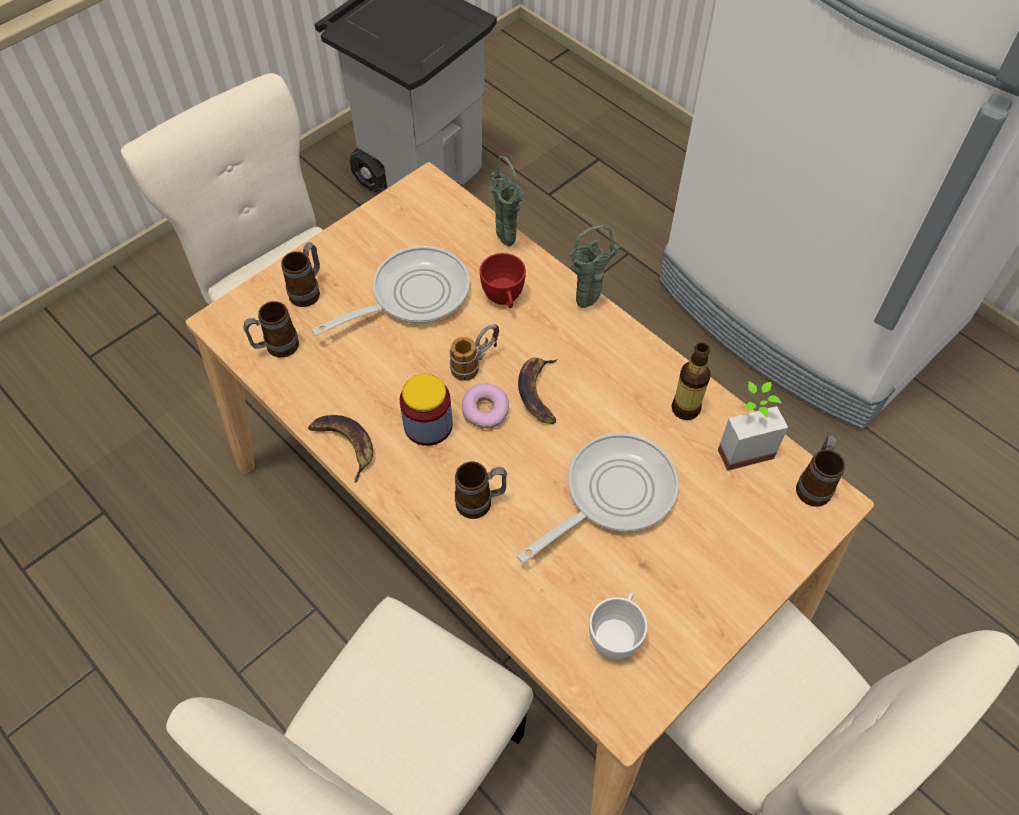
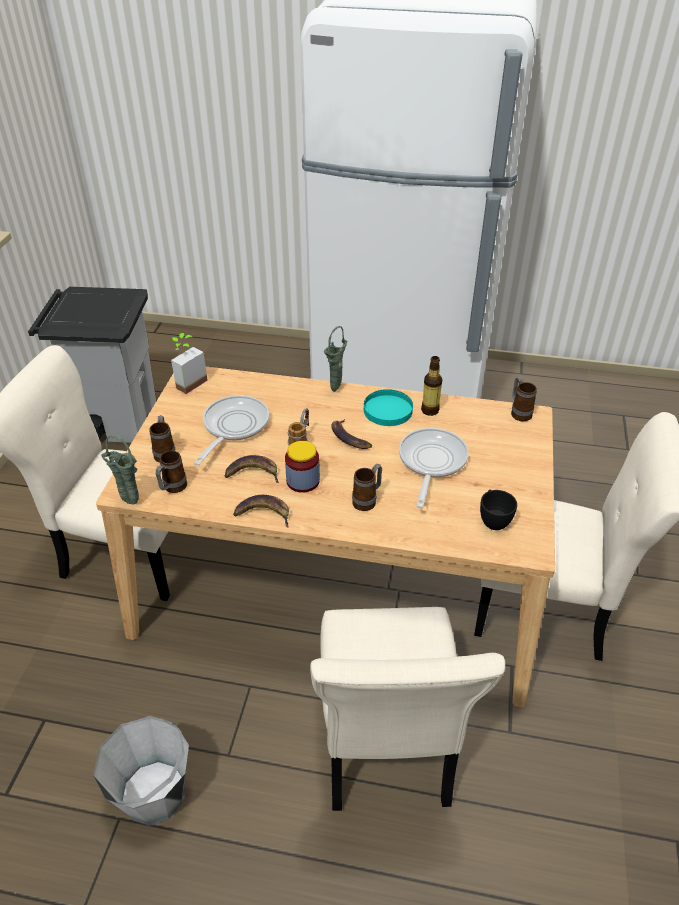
camera: 35 degrees left, 15 degrees down
donut [462,383,509,429] -> none
red cup [480,253,526,308] -> none
green vase [489,156,523,247] -> green vase moved to [102,435,139,504]
white cup [589,592,647,659] -> black cup [480,490,517,530]
potted plant [718,381,788,471] -> potted plant moved to [171,333,208,394]
none -> grey bucket [93,716,189,826]
none -> banana [225,455,279,483]
none -> turquoise plate [364,389,413,426]

